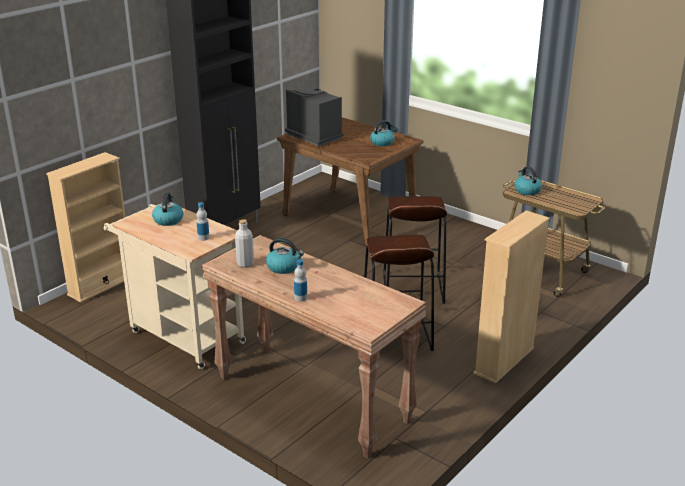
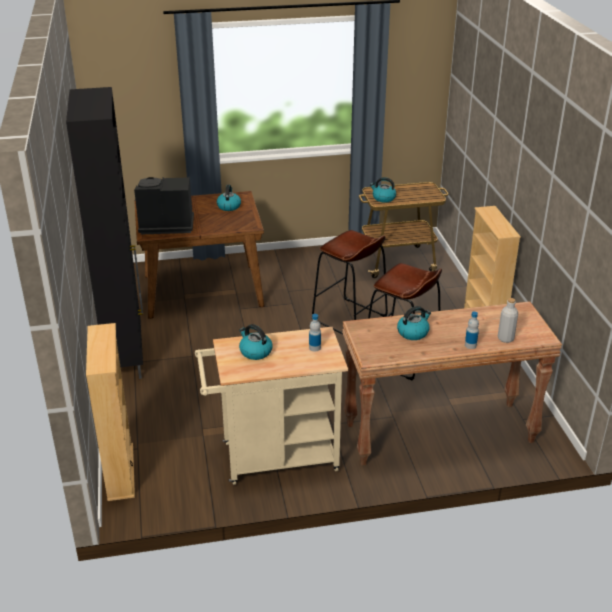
camera: 50 degrees left, 5 degrees up
grey bottle [235,219,254,268] -> grey bottle moved to [498,298,518,343]

